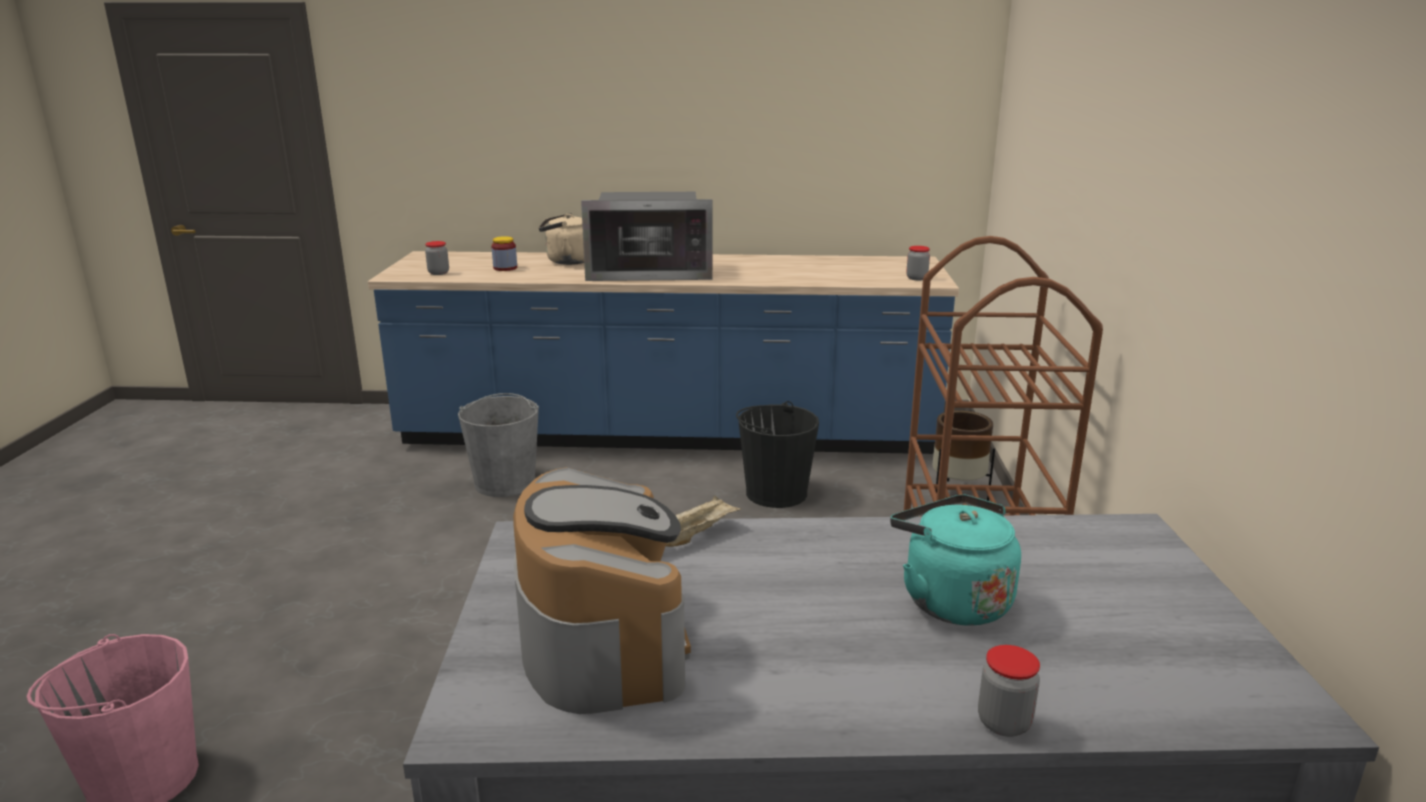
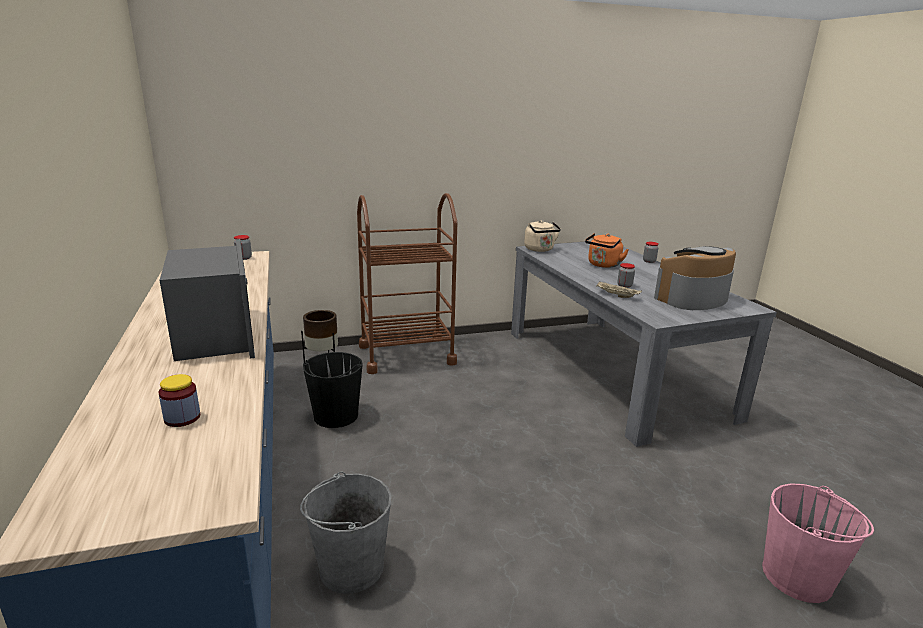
camera: 110 degrees left, 0 degrees up
jar [425,241,449,275] -> jar moved to [617,263,635,288]
beige kettle [539,213,584,265] -> beige kettle moved to [524,220,561,252]
turquoise kettle [890,495,1021,626] -> orange kettle [585,233,629,268]

